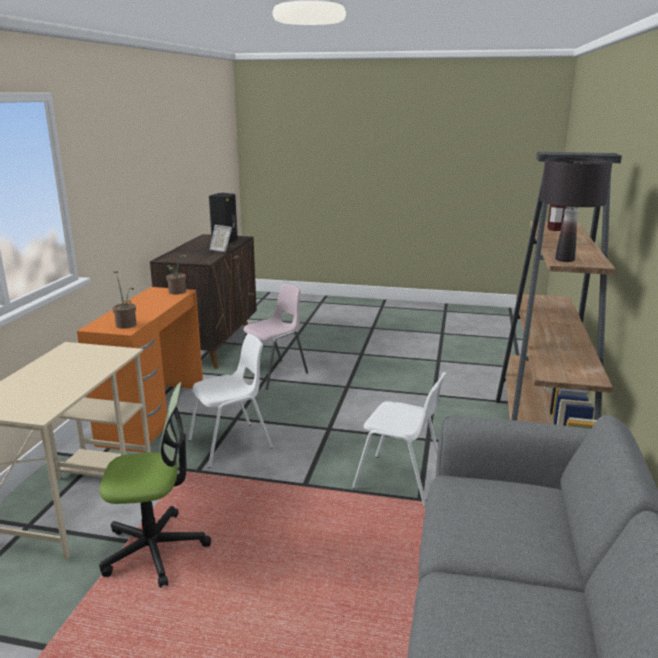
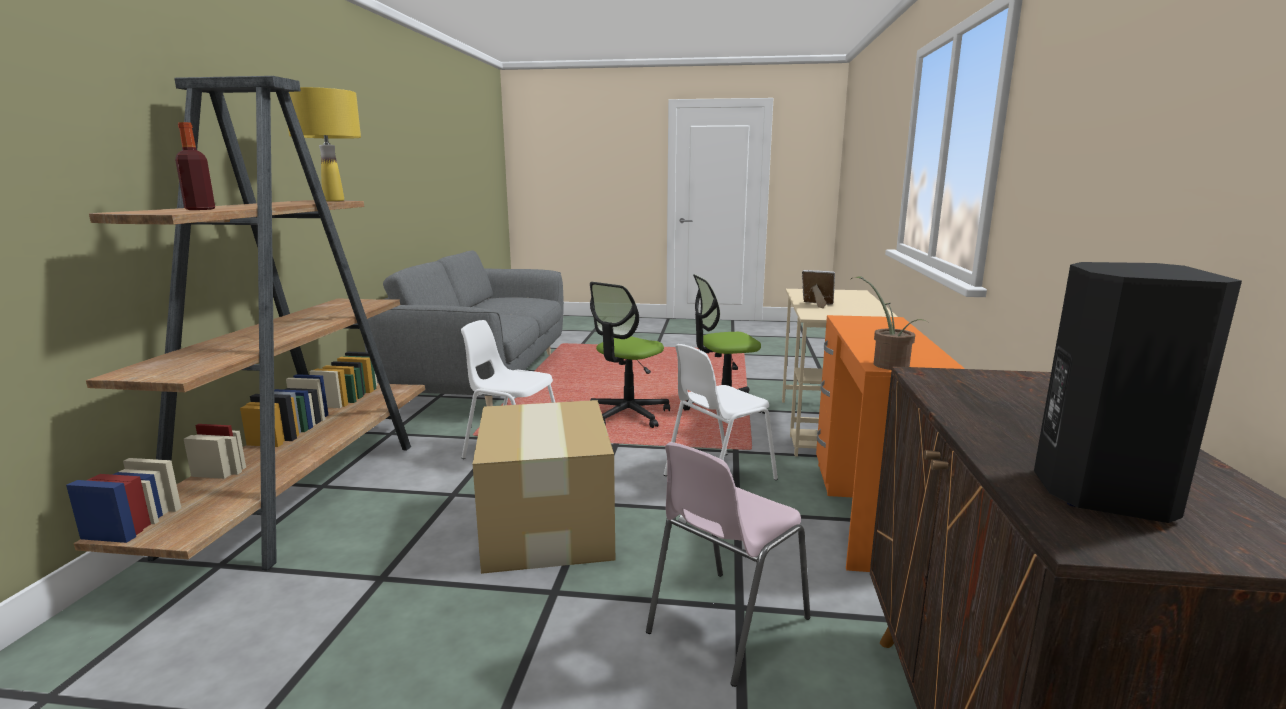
camera: 175 degrees right, 5 degrees down
potted plant [112,271,137,329] -> none
picture frame [210,225,232,252] -> picture frame moved to [802,270,835,308]
black table lamp [540,157,613,262] -> yellow table lamp [288,87,361,201]
none -> cardboard box [473,400,615,574]
none -> office chair [590,282,670,428]

